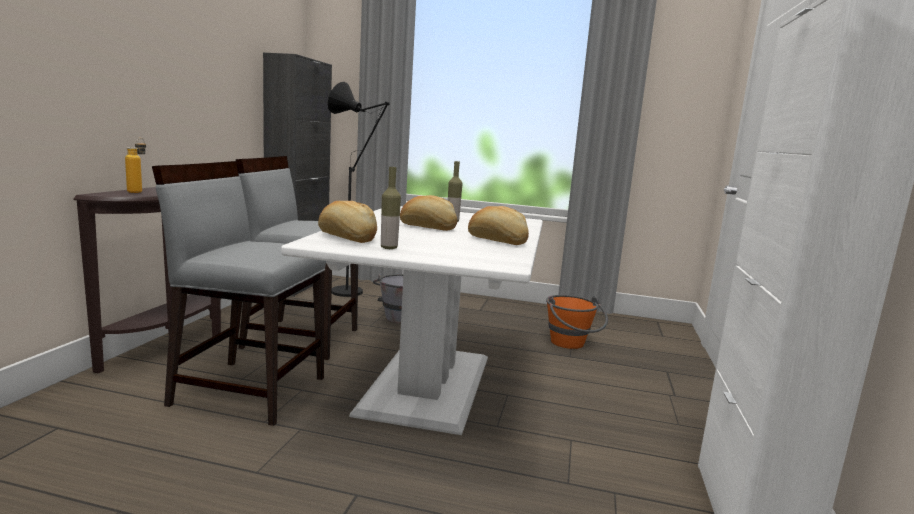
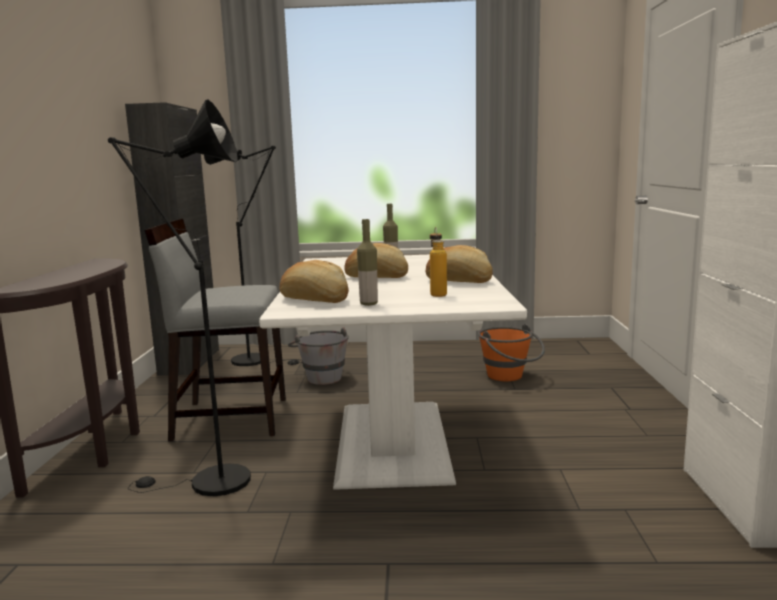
camera: 10 degrees left, 0 degrees up
bottle [125,138,146,193] -> bottle moved to [430,227,447,297]
grey chair [152,161,326,426] -> black floor lamp [108,99,251,496]

